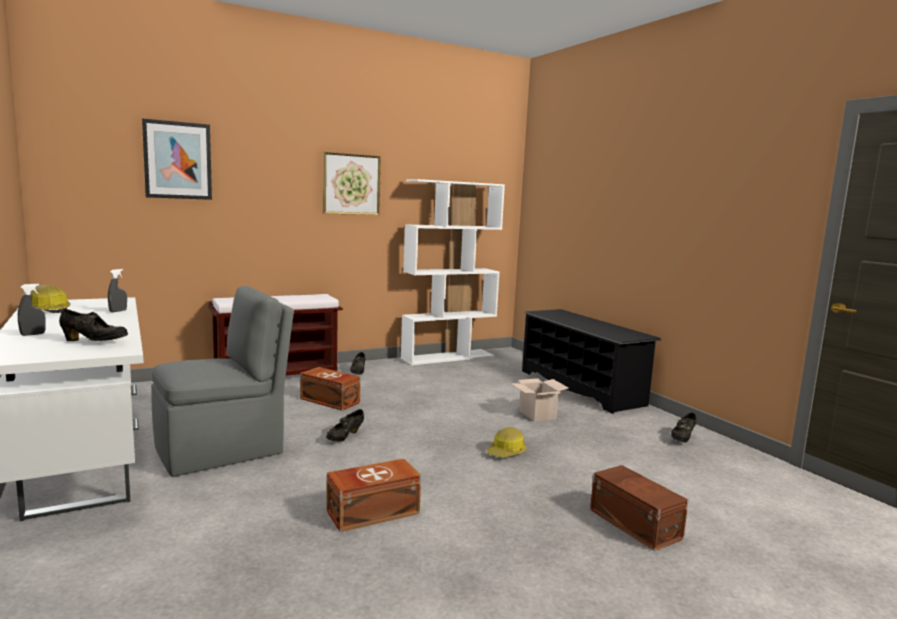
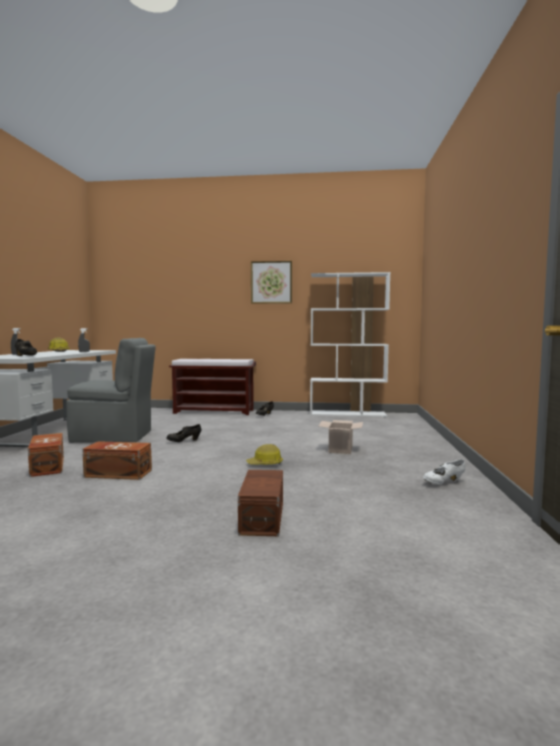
camera: 35 degrees right, 5 degrees down
picture [142,118,212,200] -> none
brown storage box [300,367,361,410] -> brown storage box moved to [28,433,64,477]
black shoe rack [522,309,661,414] -> none
black shoe [671,412,697,442] -> white shoe [423,459,466,485]

